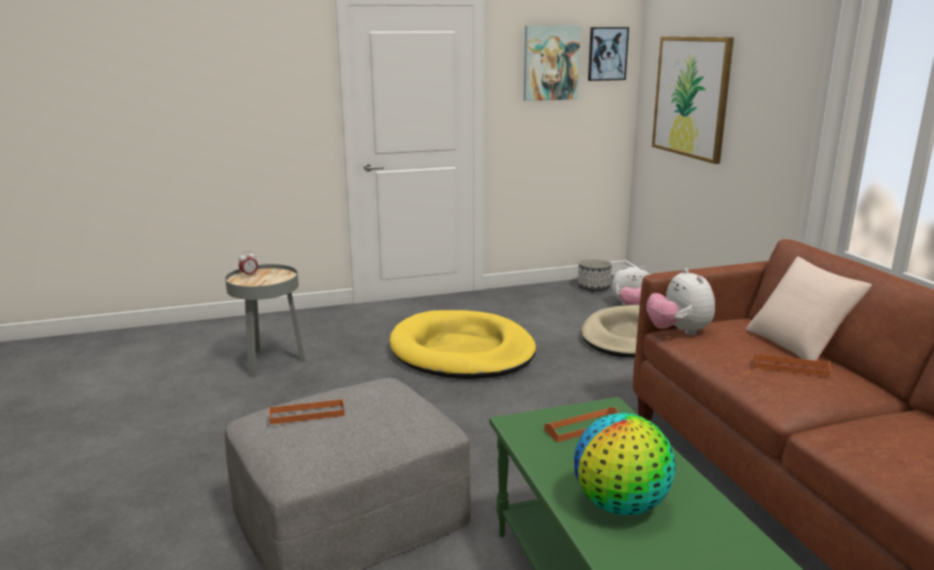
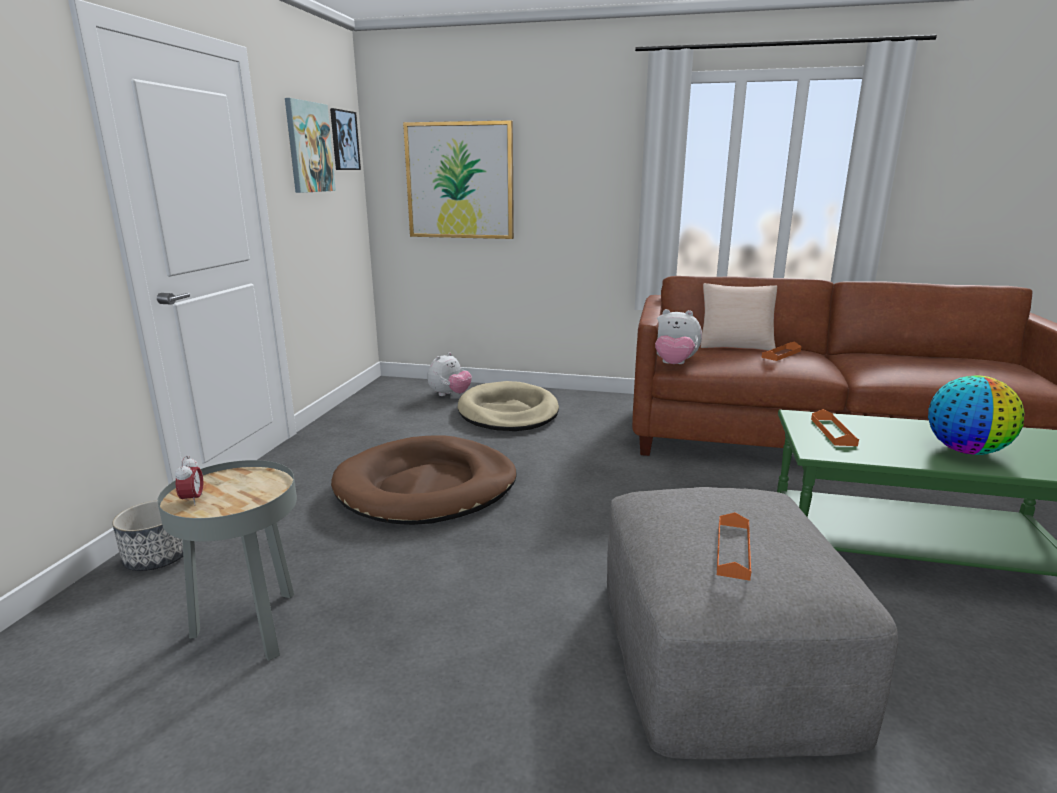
camera: 60 degrees left, 0 degrees up
yellow dog bed [390,310,536,379] -> brown dog bed [331,435,517,525]
planter [578,258,612,292] -> planter moved to [112,500,183,571]

